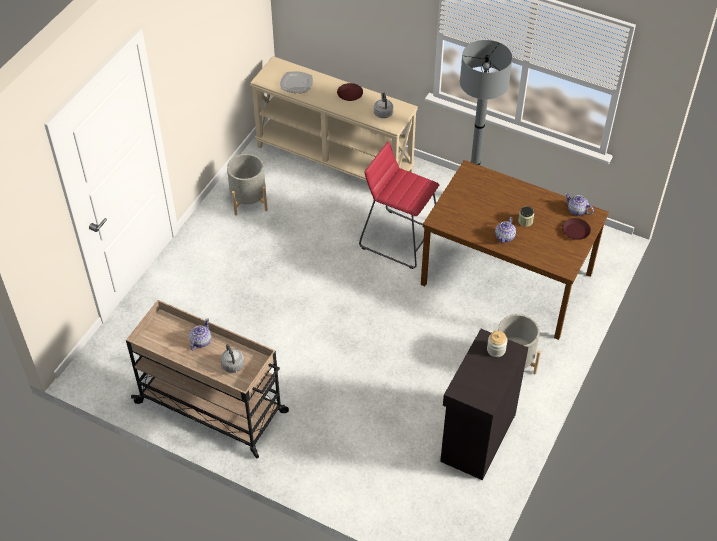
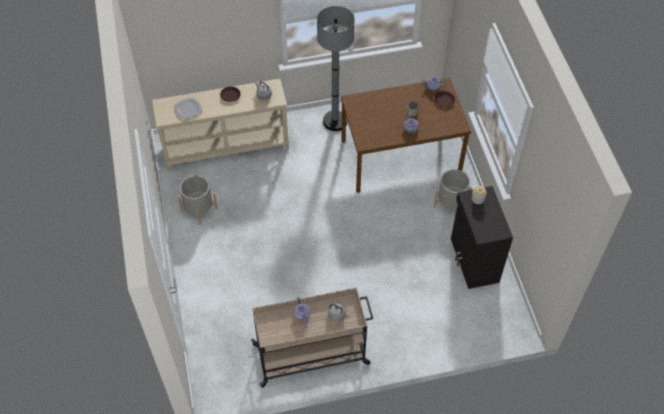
camera: 40 degrees left, 5 degrees up
red stool [359,141,439,269] -> none

